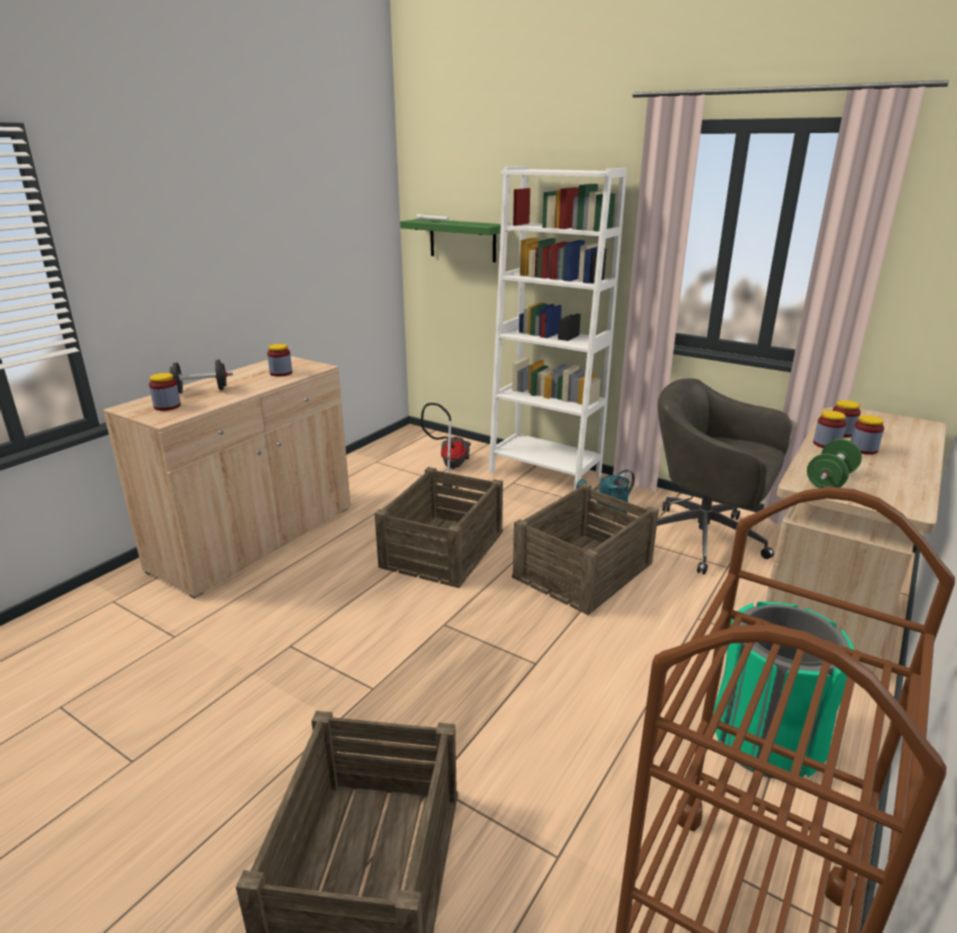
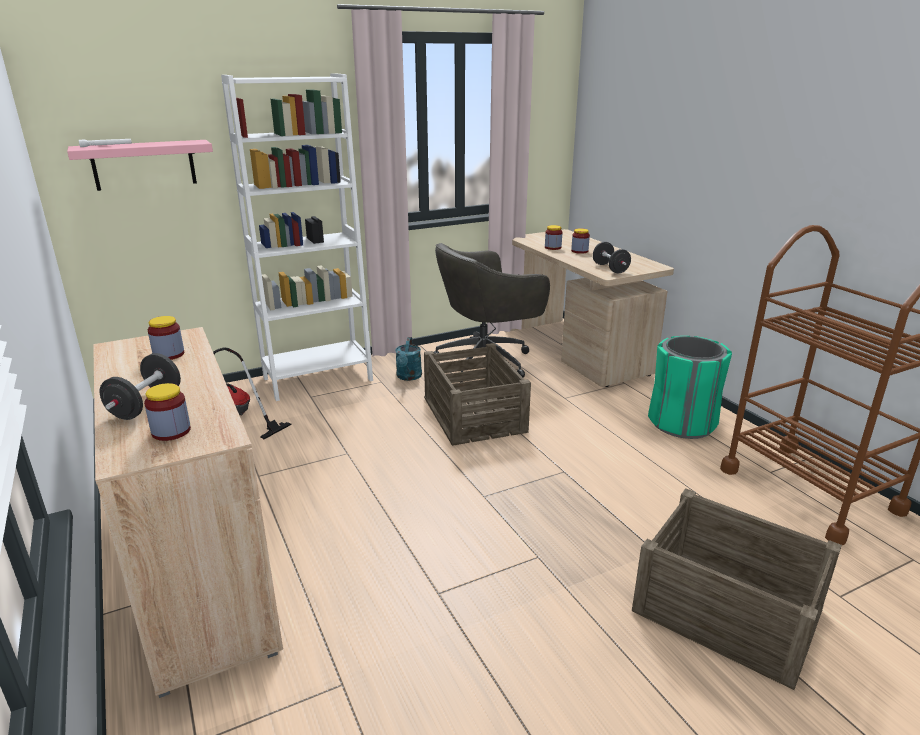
camera: 60 degrees left, 0 degrees up
crate [374,467,503,588] -> none
green shelf [400,219,501,262] -> pink shelf [67,140,213,191]
green dumbbell [807,439,862,488] -> black dumbbell [593,242,631,273]
jar [813,410,846,448] -> none

